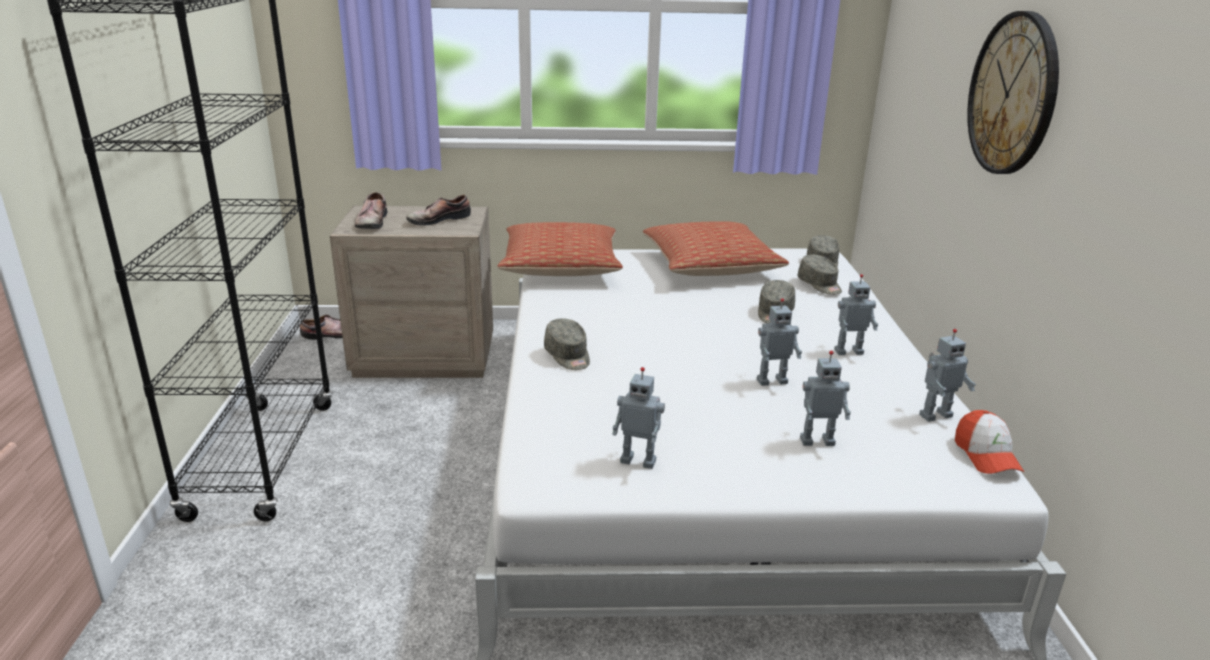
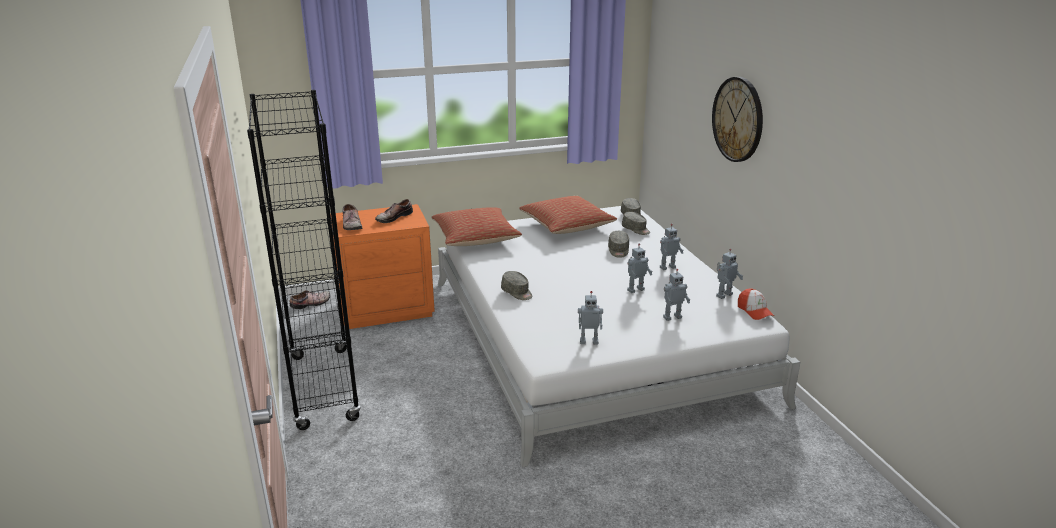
camera: 15 degrees left, 0 degrees up
beige nightstand [330,206,493,378] -> orange nightstand [331,204,435,329]

